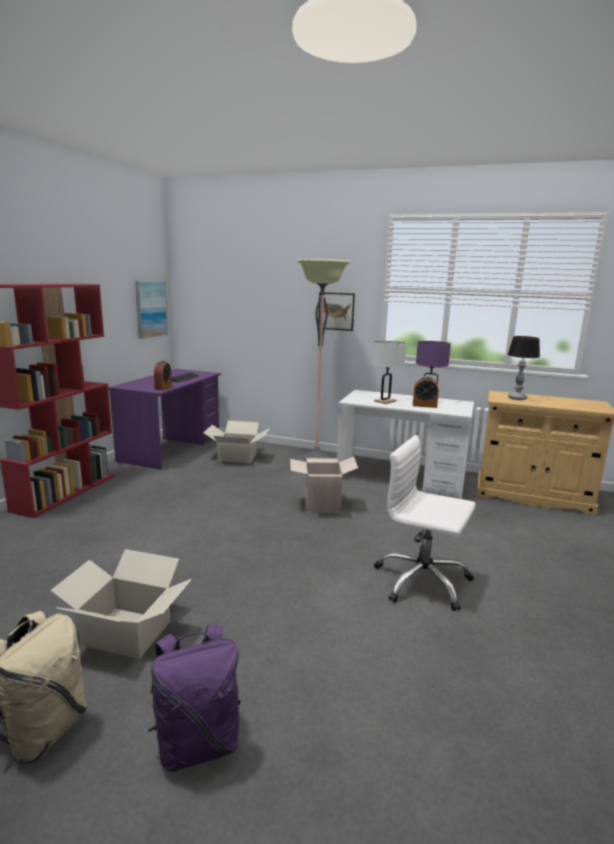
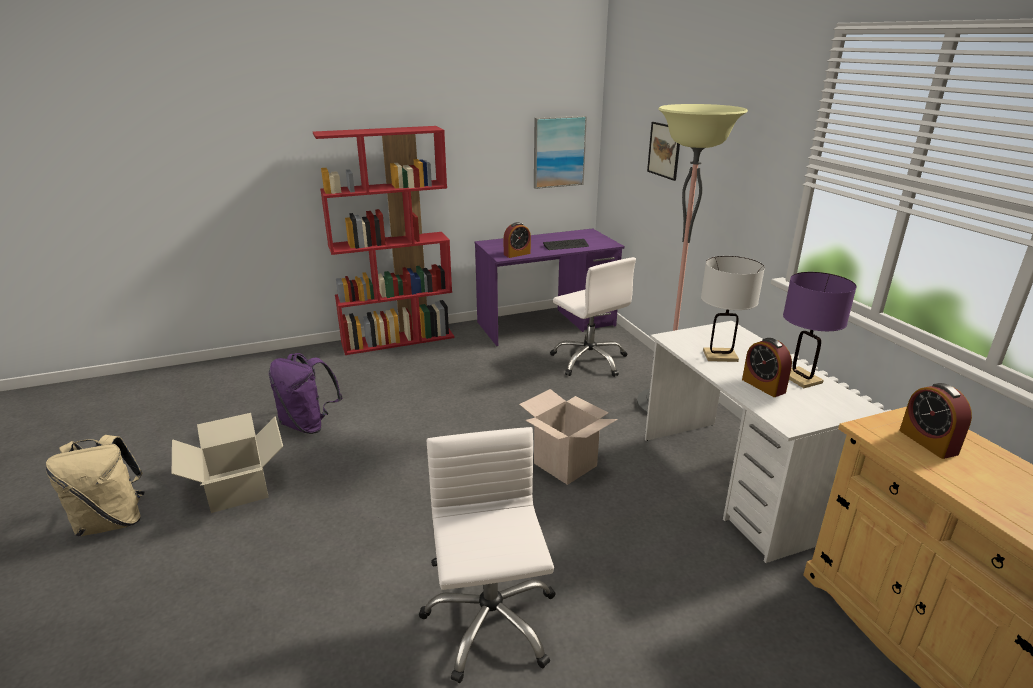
camera: 50 degrees right, 10 degrees up
purple backpack [149,624,241,772] -> purple backpack moved to [269,353,343,434]
cardboard box [204,421,270,463] -> white office chair [550,257,636,377]
picture [318,292,355,331] -> picture moved to [647,122,680,181]
table lamp [508,336,540,400] -> alarm clock [899,383,972,459]

